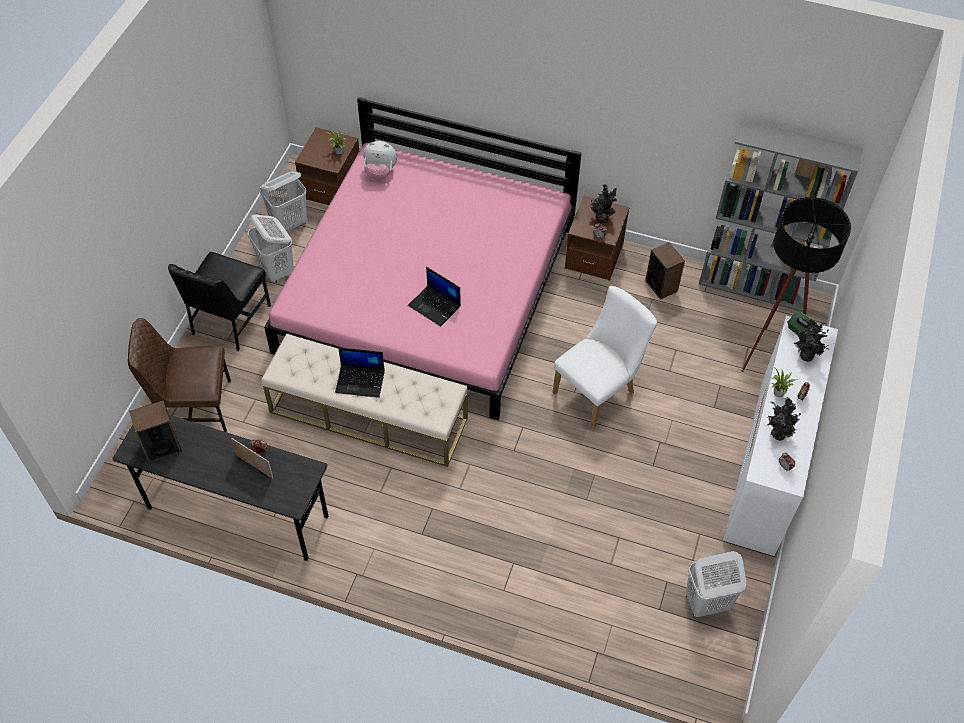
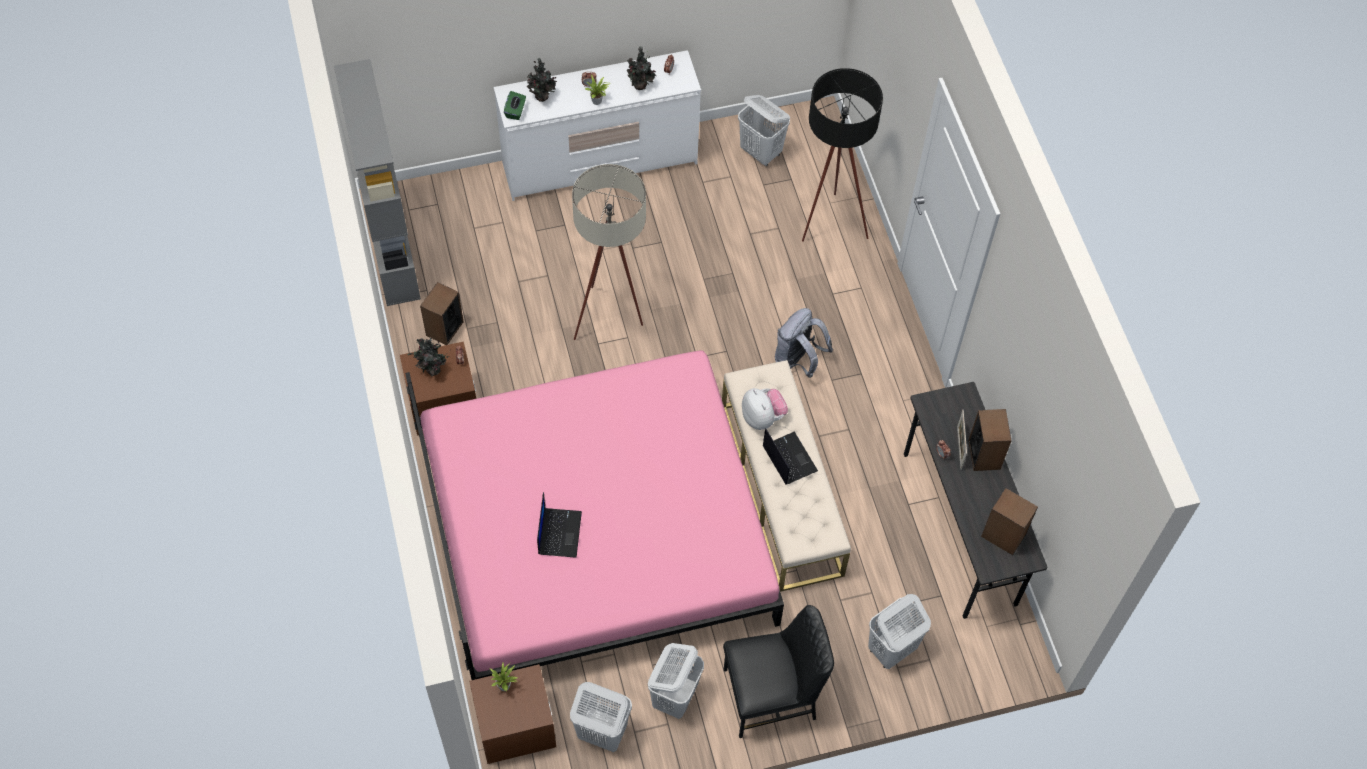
camera: 125 degrees left, 5 degrees up
brown chair [128,318,231,432] -> white laundry basket [868,594,931,669]
plush toy [363,141,397,180] -> plush toy moved to [742,388,788,430]
laptop [408,267,461,326] -> laptop moved to [537,492,582,558]
white chair [553,286,657,428] -> beige floor lamp [572,164,646,340]
black floor lamp [741,197,851,372] -> black floor lamp moved to [802,68,883,242]
none -> grey backpack [775,308,833,378]
none -> speaker [968,409,1012,471]

